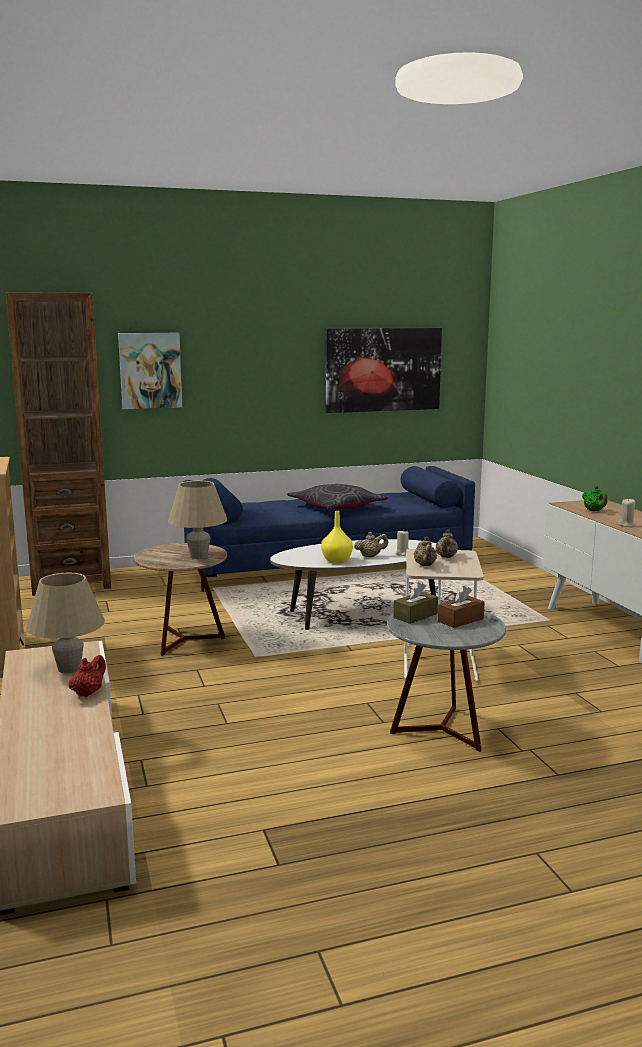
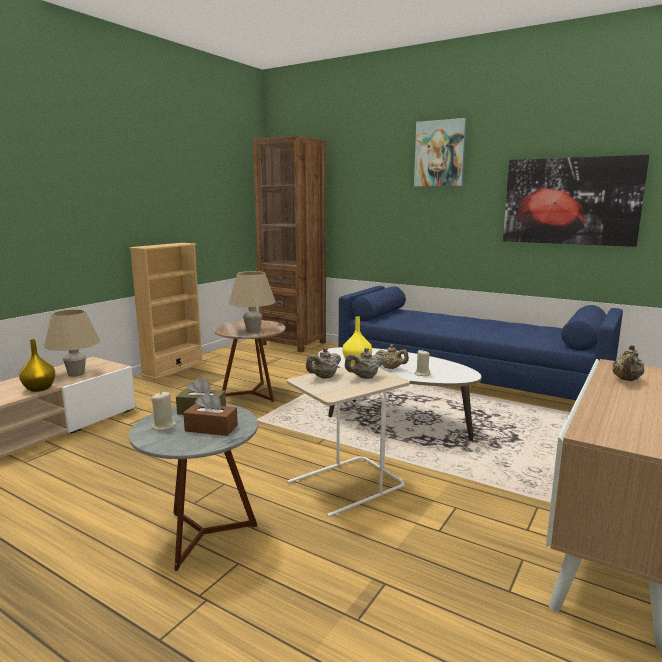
camera: 50 degrees right, 0 degrees up
red teapot [69,655,106,697] -> yellow vase [19,339,55,392]
picture [118,333,182,409] -> picture moved to [414,118,467,187]
grey pillow [287,484,388,509] -> none
green teapot [582,486,607,511] -> beige teapot [612,345,645,381]
beige candle [618,498,635,527] -> beige candle moved to [151,392,177,430]

